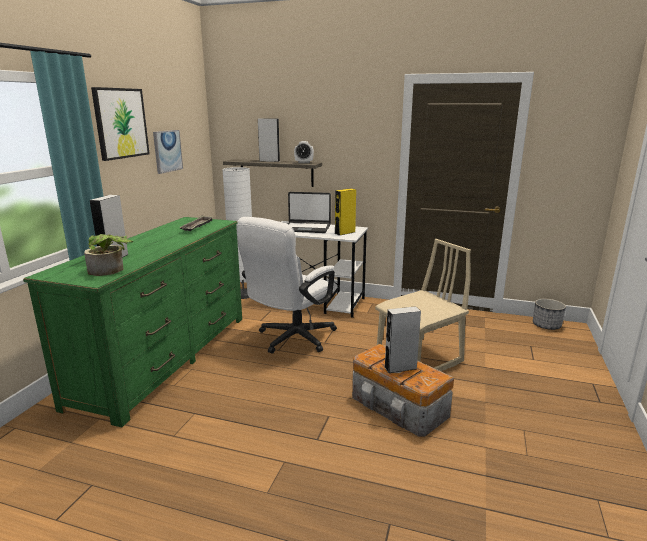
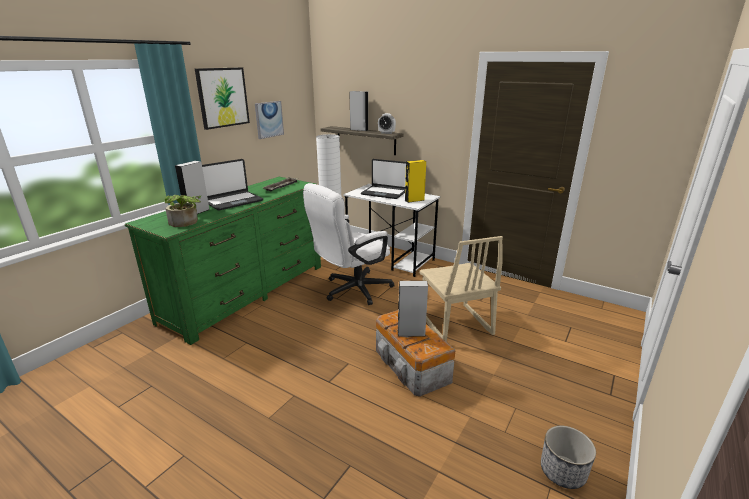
camera: 15 degrees right, 5 degrees up
beige chair [375,239,471,371] -> beige chair turned 90 degrees clockwise [419,236,503,342]
planter [533,299,566,330] -> planter moved to [541,426,596,489]
none -> laptop [202,159,263,210]

